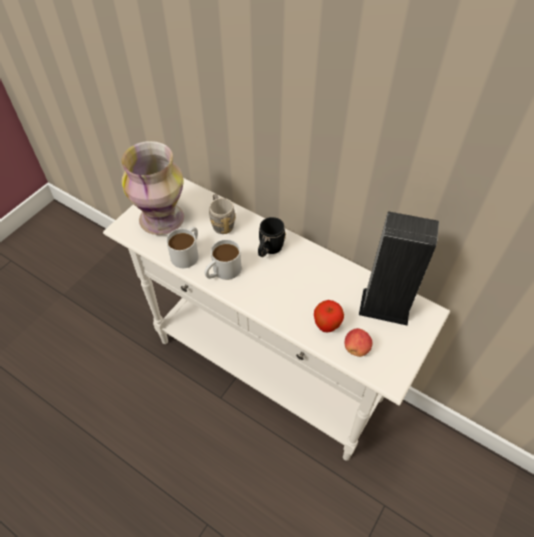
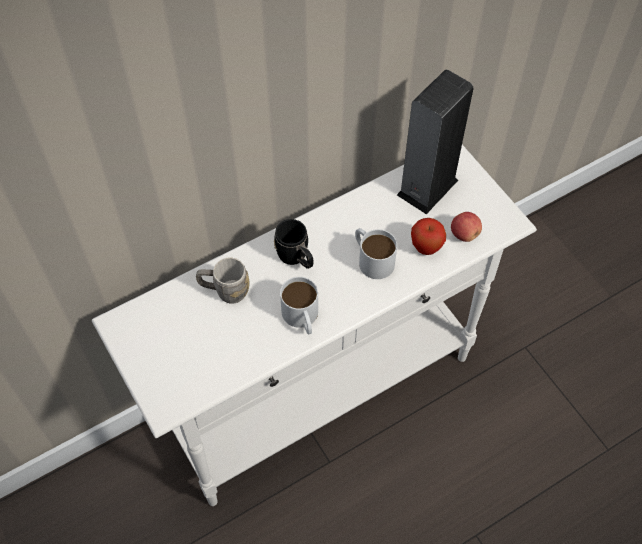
camera: 65 degrees left, 5 degrees up
vase [122,141,184,235] -> none
white mug [166,227,198,268] -> white mug moved to [355,228,397,279]

